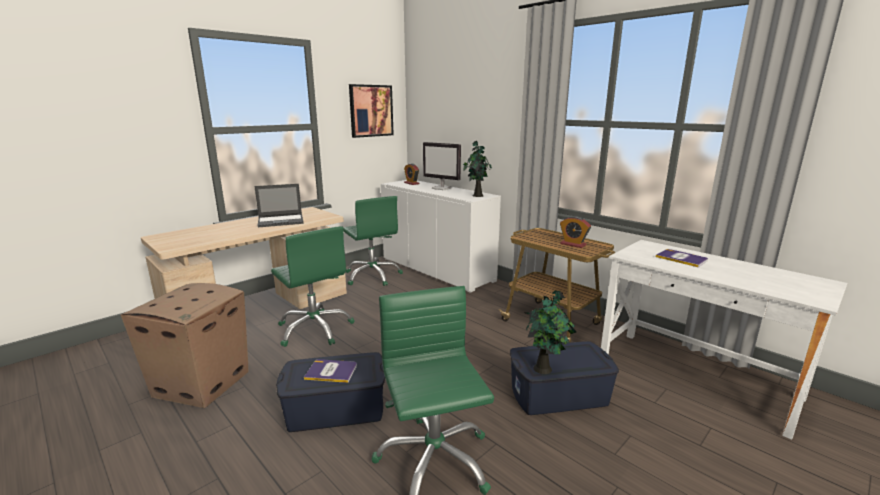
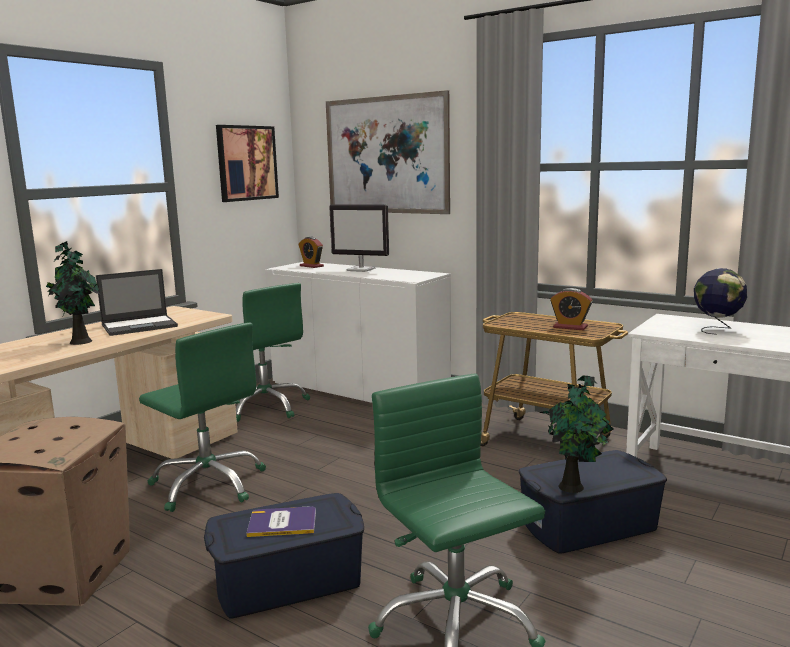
camera: 10 degrees left, 5 degrees down
potted plant [463,141,492,197] -> potted plant moved to [46,241,100,345]
book [656,249,708,267] -> globe [694,268,747,335]
none -> picture [326,90,450,214]

